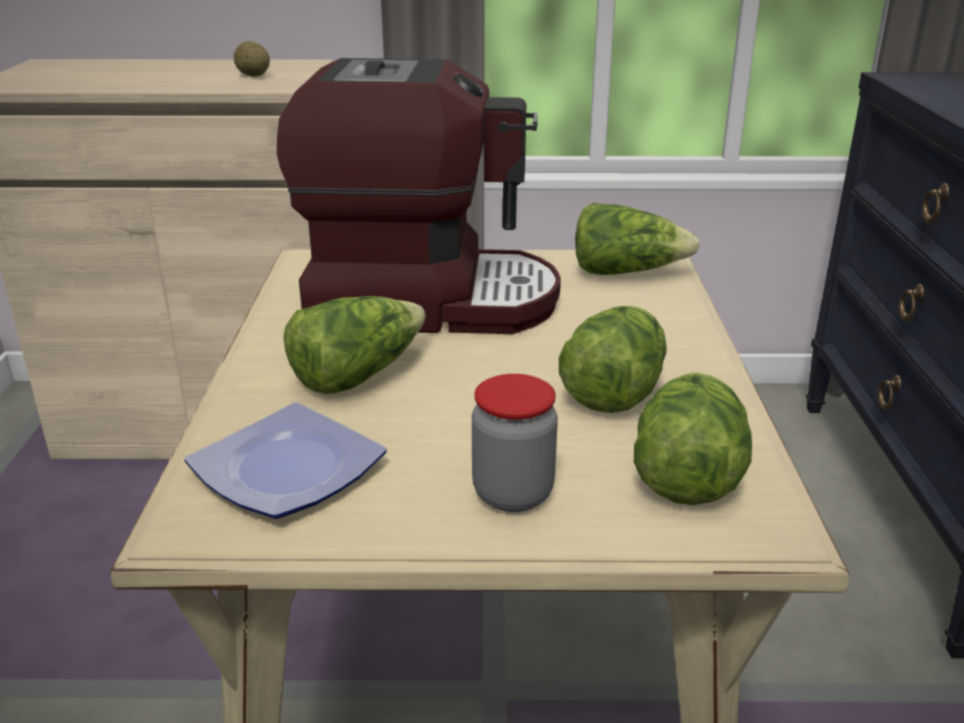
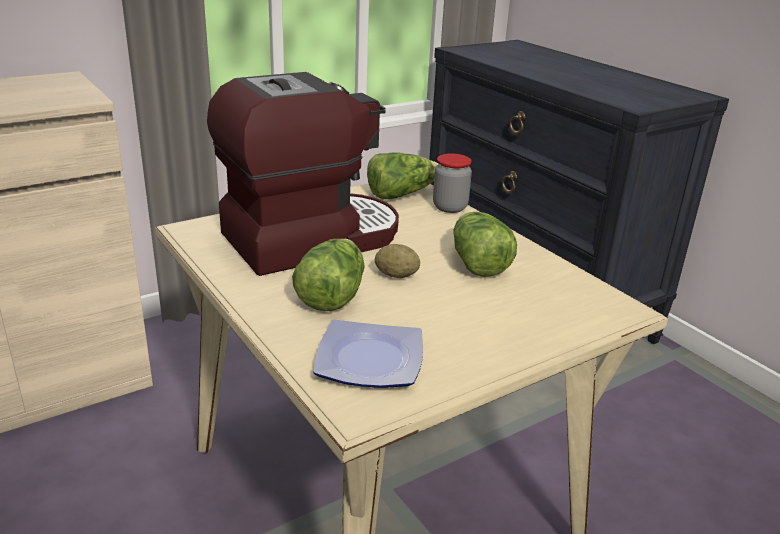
camera: 35 degrees left, 0 degrees up
potato [234,41,270,77] -> potato moved to [375,244,420,278]
jar [472,374,558,512] -> jar moved to [433,153,472,213]
lettuce [634,372,752,505] -> none

